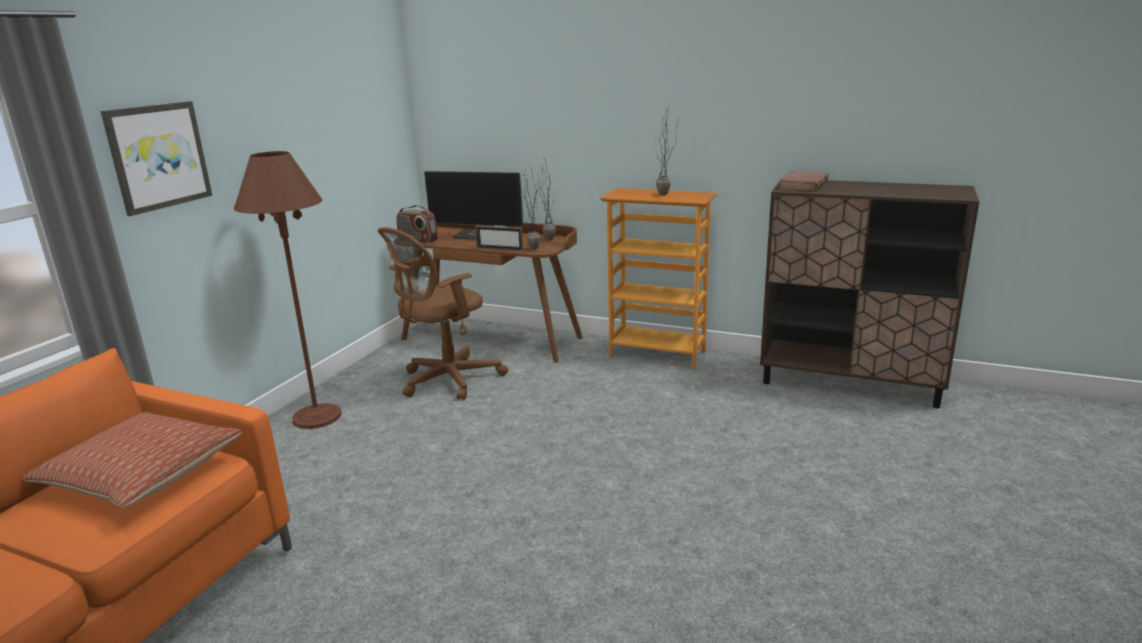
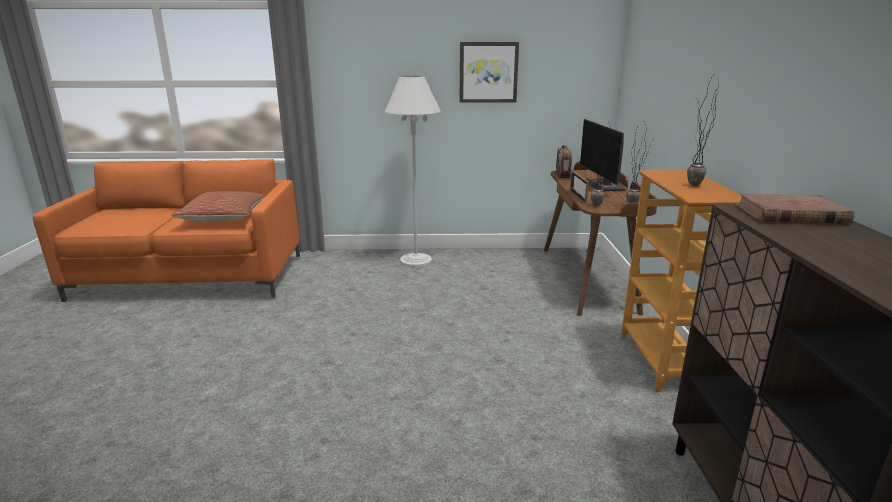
camera: 65 degrees right, 0 degrees up
picture [100,101,212,216] -> picture moved to [460,42,519,103]
brown floor lamp [234,151,342,429] -> white floor lamp [385,76,441,267]
brown office chair [378,227,508,400] -> none

